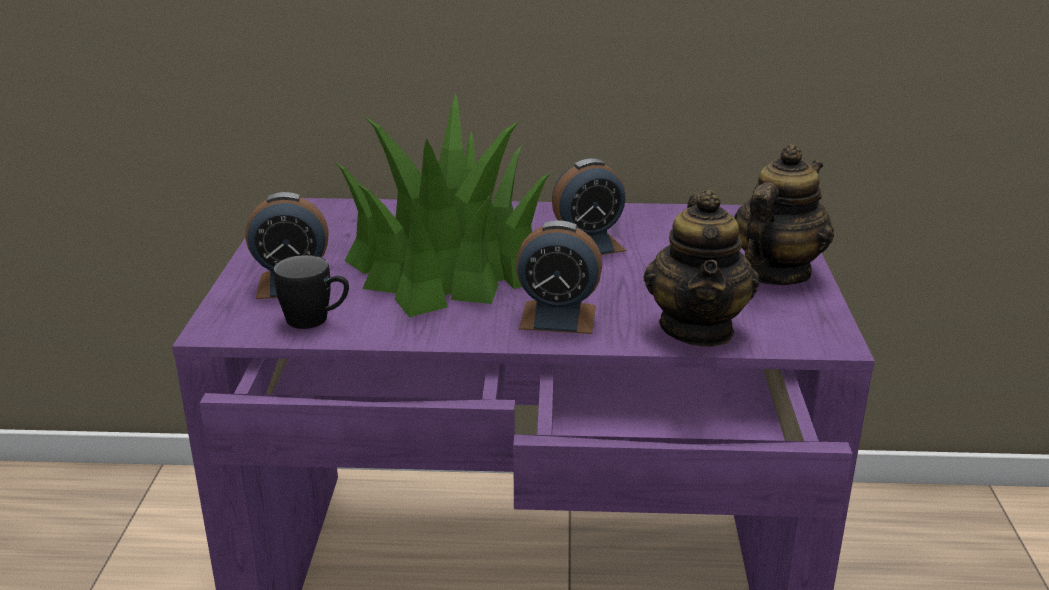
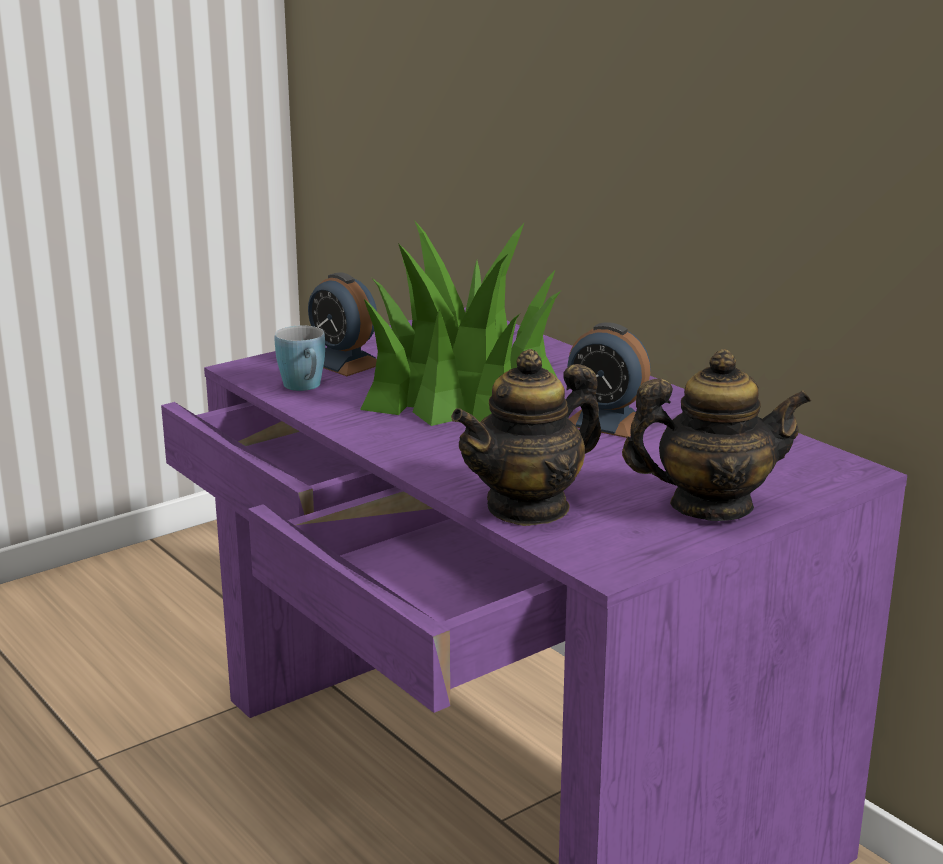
camera: 50 degrees right, 5 degrees down
black mug [273,255,349,329] -> blue mug [275,326,325,391]
alarm clock [516,220,602,334] -> none

